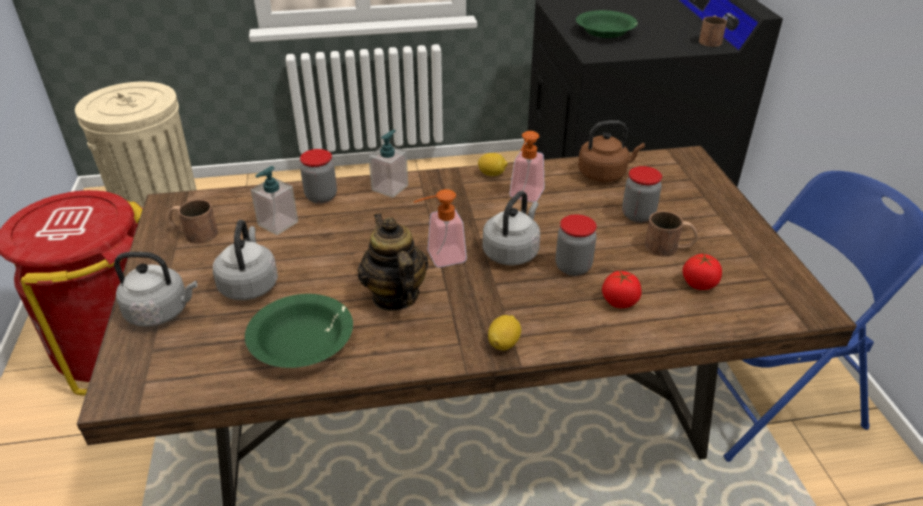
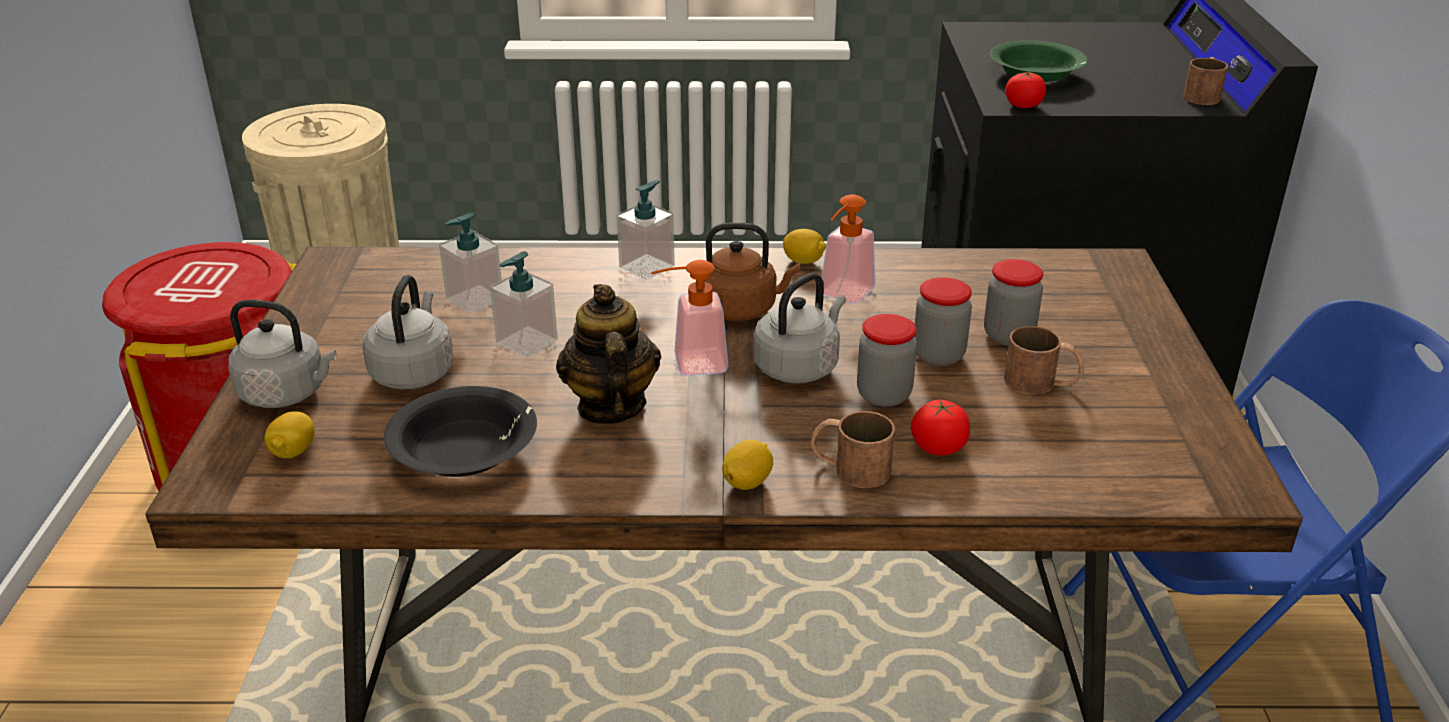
camera: 10 degrees right, 5 degrees down
brown mug [168,200,218,244] -> brown mug moved to [811,411,895,488]
green bowl [245,294,353,368] -> black bowl [384,386,537,477]
jar [300,149,337,204] -> jar moved to [915,277,972,366]
brown kettle [578,120,645,182] -> brown kettle moved to [705,223,800,321]
tomato [683,254,722,290] -> tomato moved to [1005,72,1046,108]
none -> lemon [264,411,314,458]
none -> soap dispenser [490,251,558,357]

